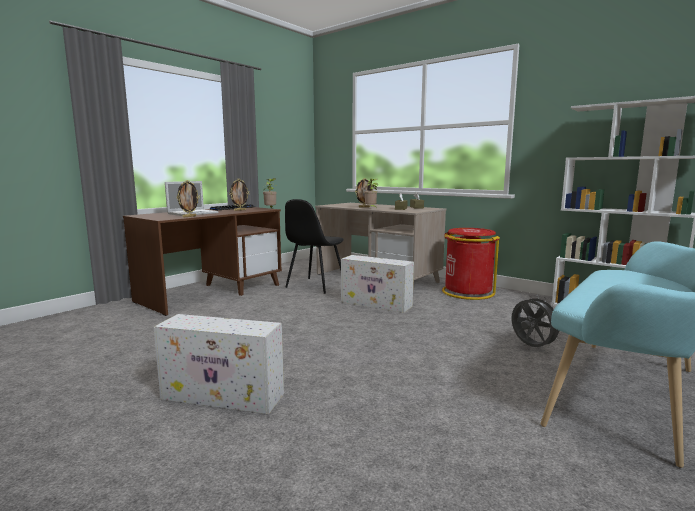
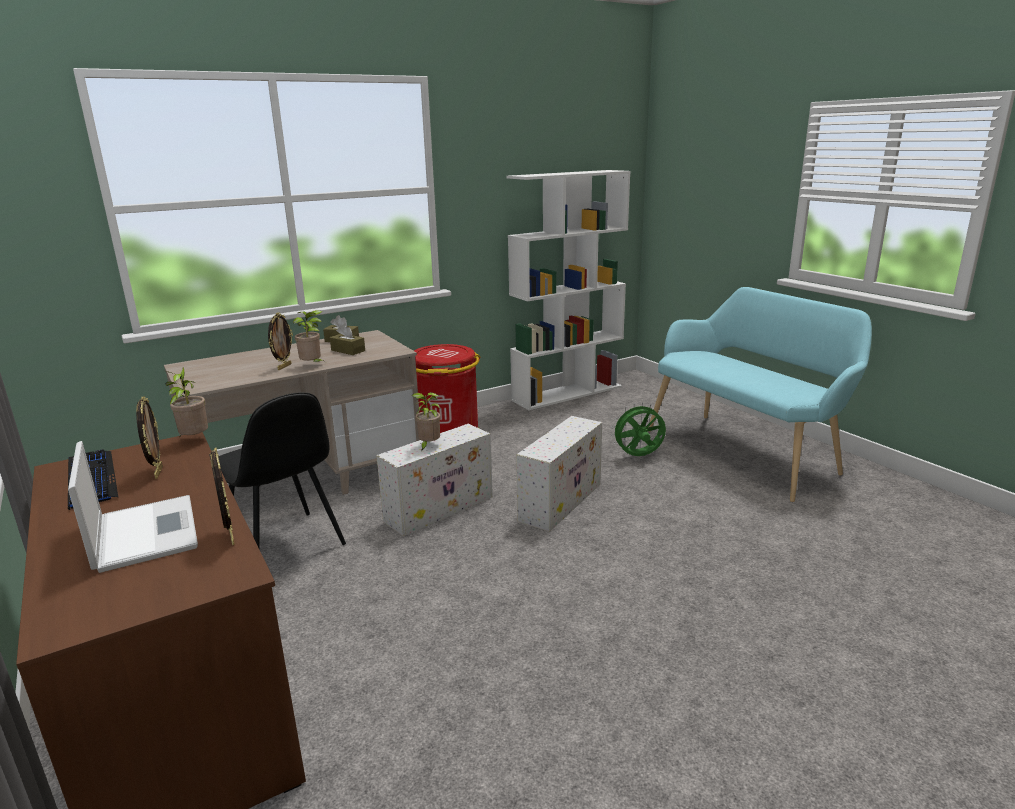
camera: 70 degrees left, 10 degrees up
white storage box [154,314,284,414] -> white storage box moved to [516,416,602,532]
grey fan [511,295,563,348] -> green fan [611,402,666,456]
none -> potted plant [412,392,440,451]

